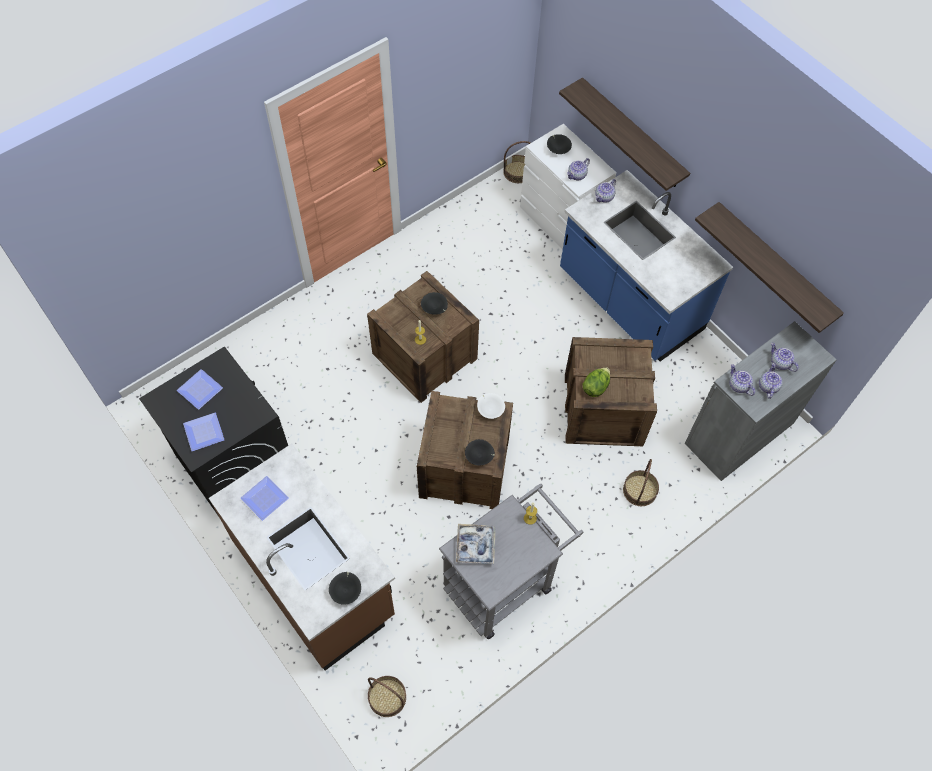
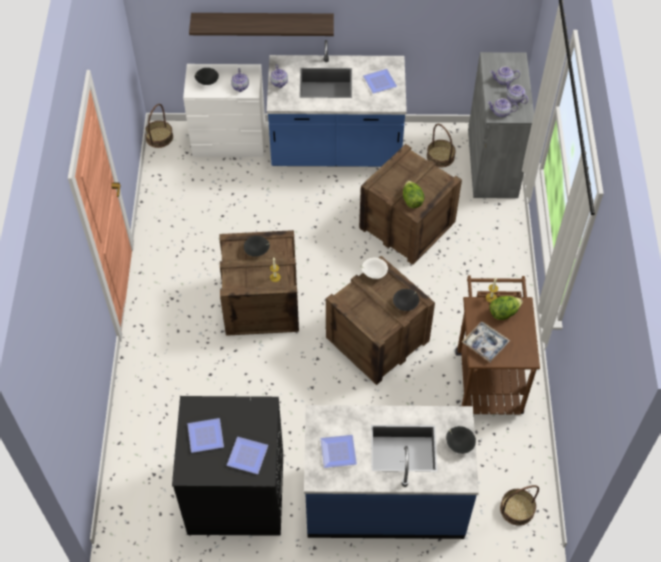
camera: 50 degrees left, 5 degrees down
brown counter [209,444,395,671] -> blue counter [304,405,479,539]
grey cart [439,483,583,639] -> brown cart [455,275,540,415]
basket [623,459,659,506] -> basket moved to [427,124,456,167]
shelf [695,202,844,333] -> none
none -> plate [363,69,397,94]
none -> lettuce [489,296,523,320]

